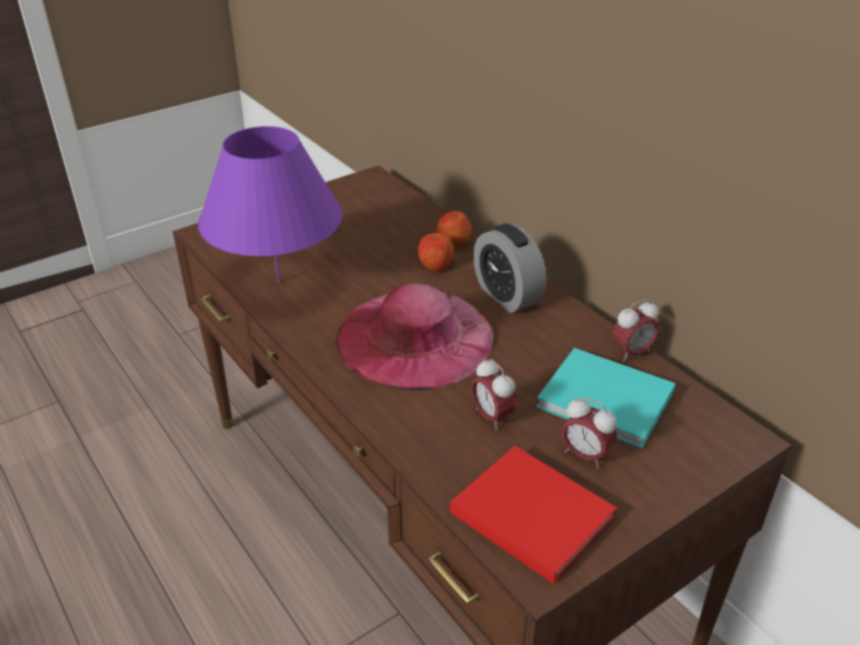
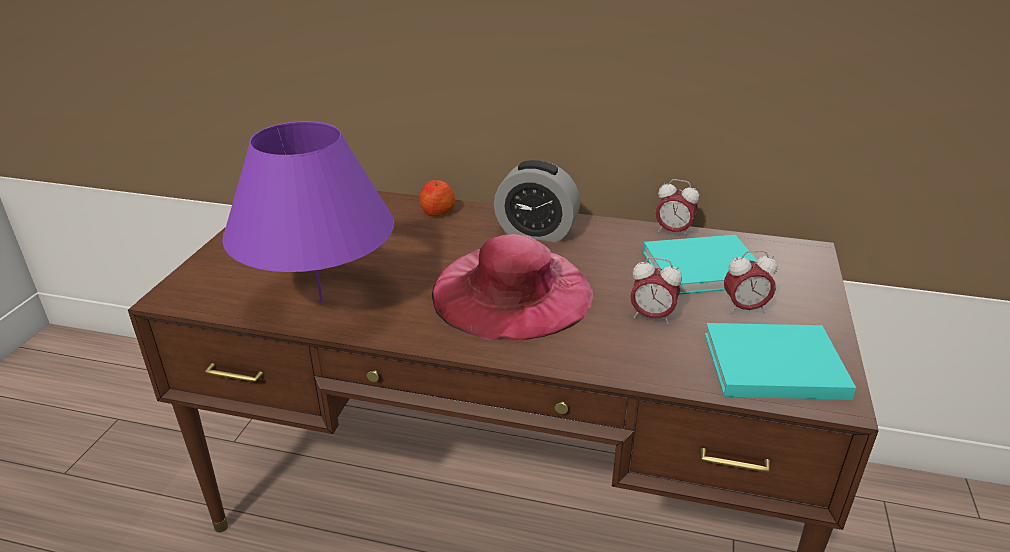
camera: 40 degrees left, 5 degrees down
apple [418,233,454,271] -> none
red book [450,446,617,584] -> turquoise book [705,323,856,400]
alarm clock [612,299,660,361] -> alarm clock turned 90 degrees clockwise [656,179,699,238]

